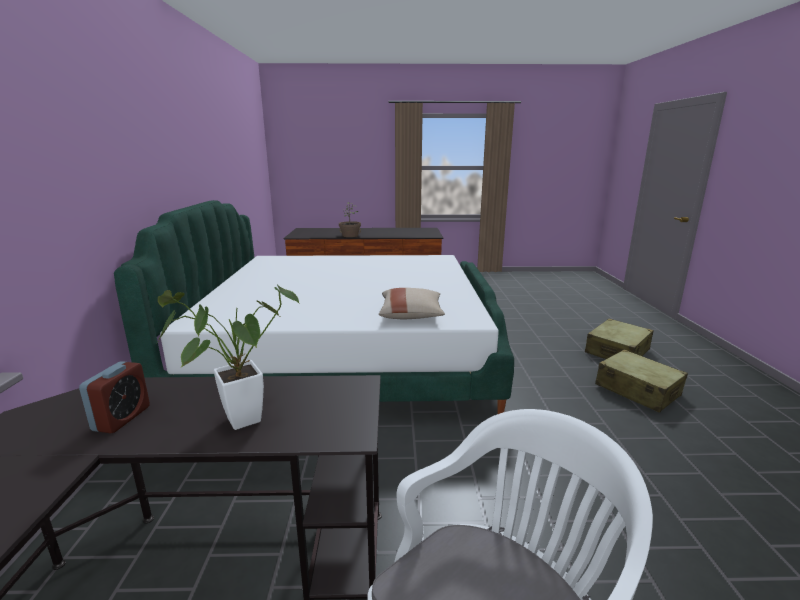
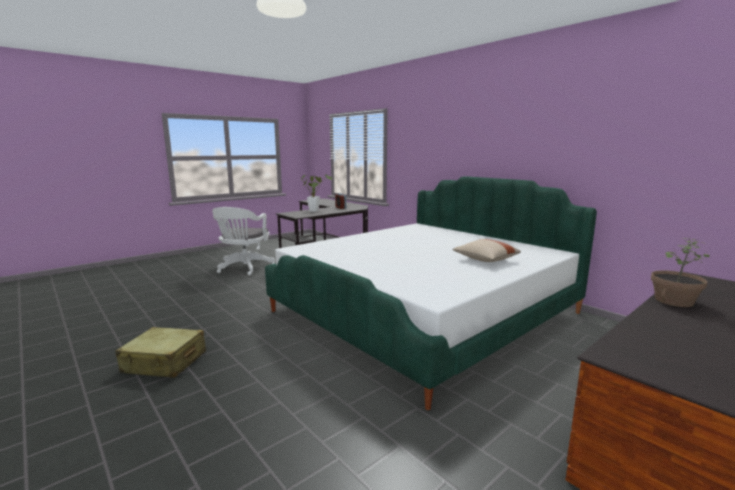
camera: 140 degrees right, 5 degrees down
beige pillow [379,288,445,319] -> beige pillow moved to [452,239,521,262]
beige suitcase [585,319,654,359] -> none

